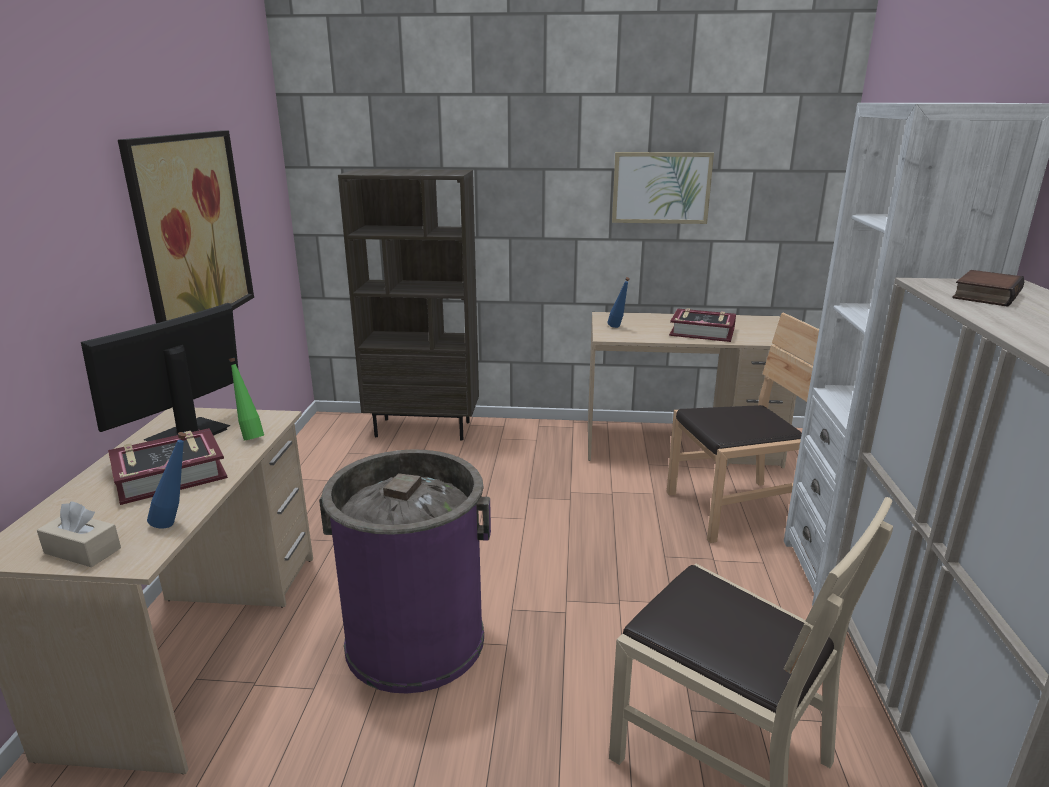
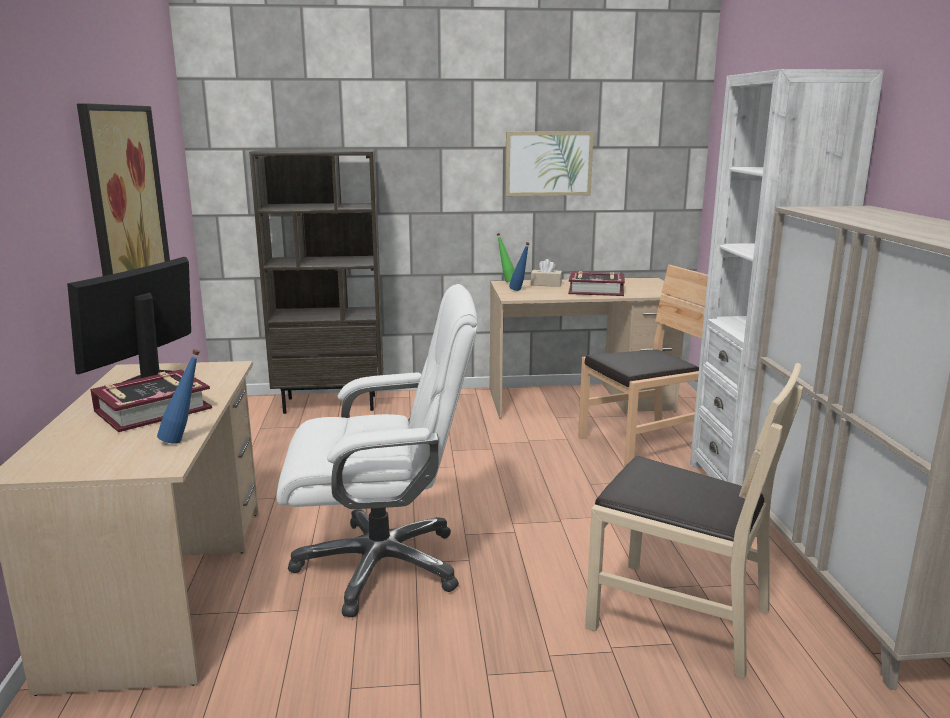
camera: 10 degrees left, 5 degrees down
beige tissue box [37,501,121,567] -> beige tissue box moved to [531,259,562,287]
green bottle [229,358,264,441] -> green bottle moved to [497,233,515,282]
purple trash can [319,449,491,693] -> white office chair [276,284,478,617]
book [952,270,1024,307] -> none

